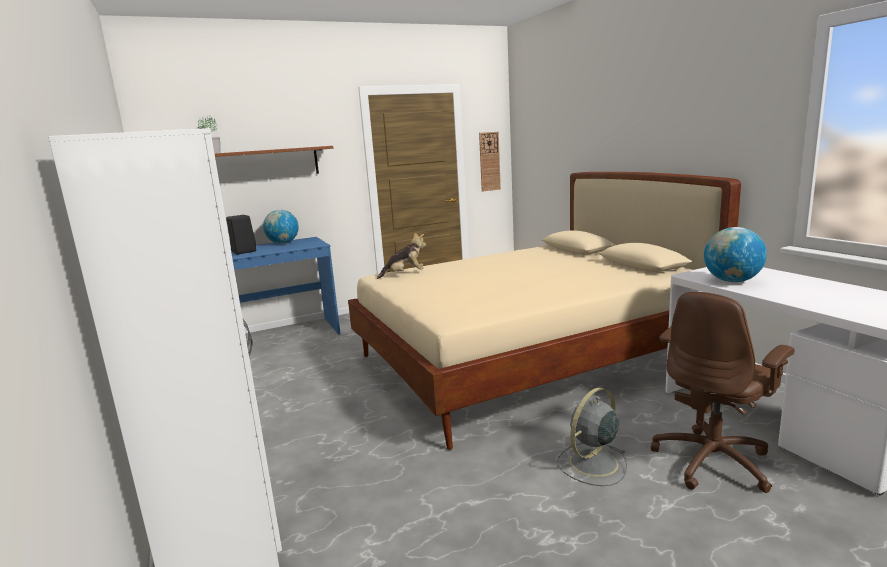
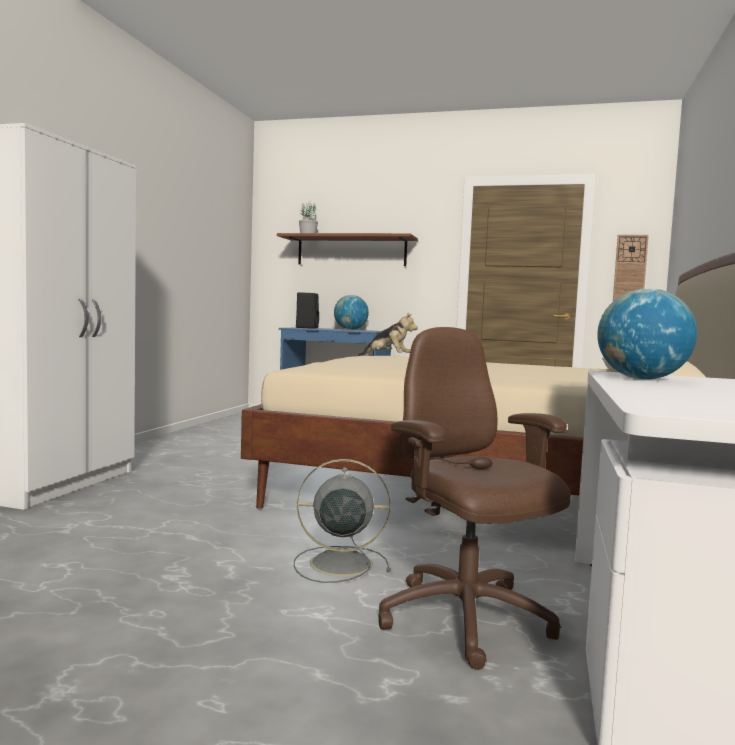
camera: 40 degrees right, 10 degrees down
brown office chair [651,292,795,493] -> brown office chair turned 60 degrees clockwise [378,327,571,670]

